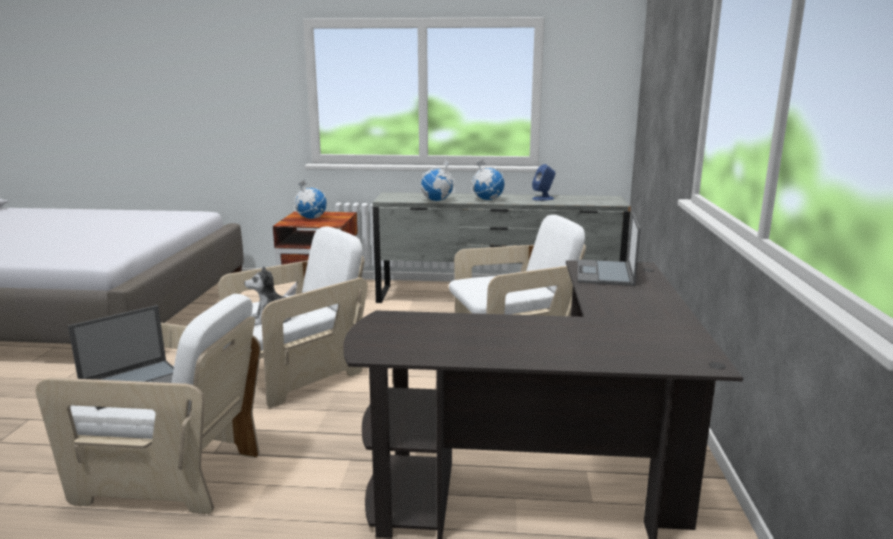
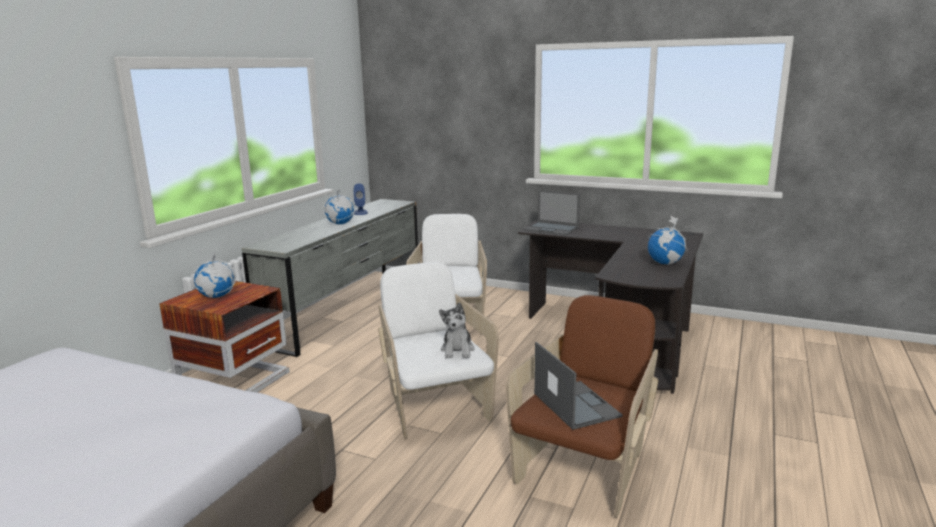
camera: 70 degrees left, 0 degrees up
white armchair [36,294,261,514] -> brown armchair [506,295,658,518]
globe [420,159,455,201] -> globe moved to [648,216,688,265]

